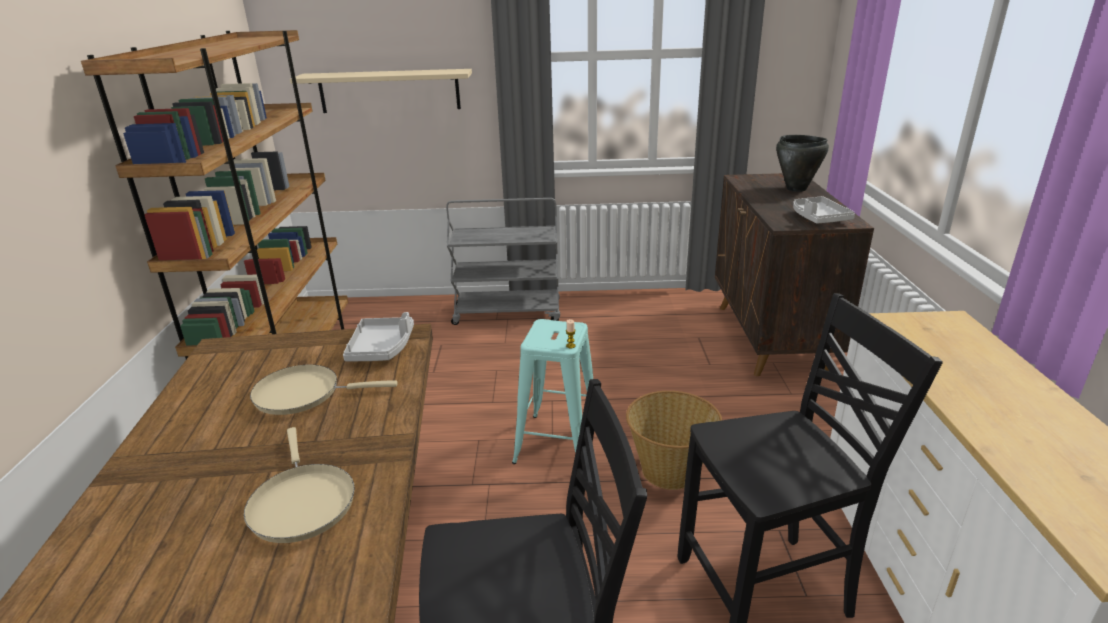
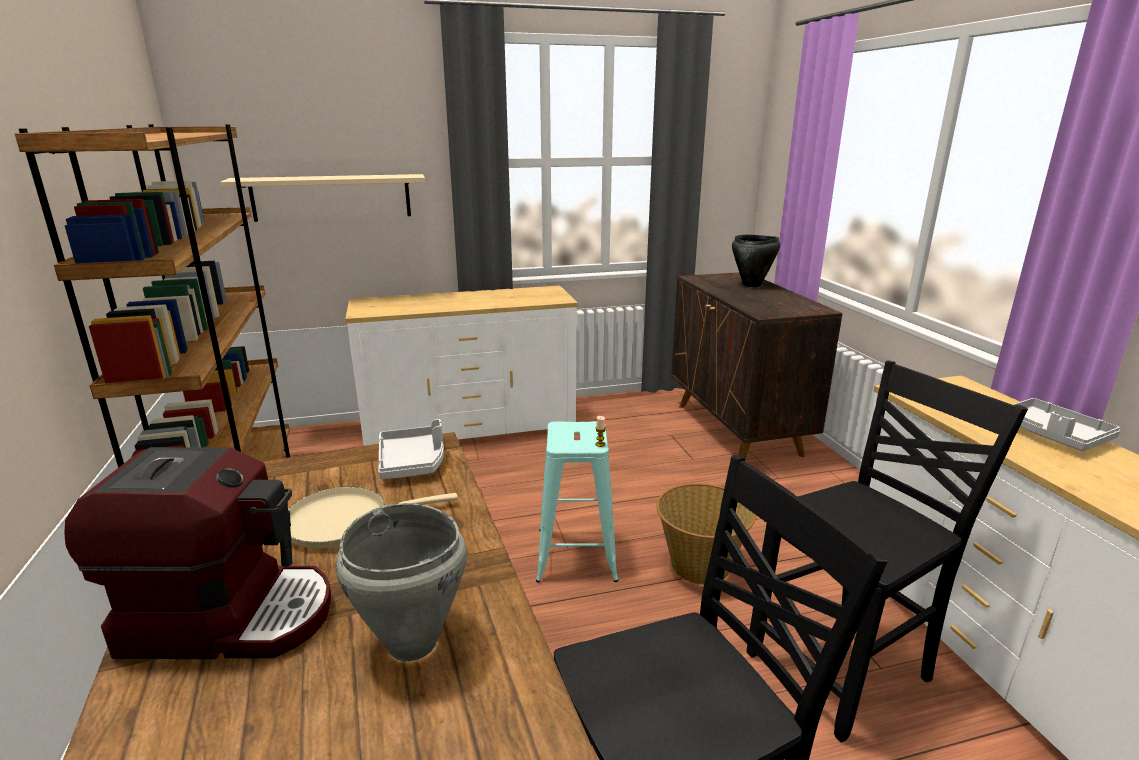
camera: 15 degrees left, 5 degrees down
beige frying pan [244,427,355,543] -> grey cooking pot [336,503,467,661]
grey cart [446,198,560,325] -> white dresser [345,286,578,446]
grey tray [793,196,855,224] -> grey tray moved to [1012,398,1121,451]
none -> coffee machine [64,447,331,659]

